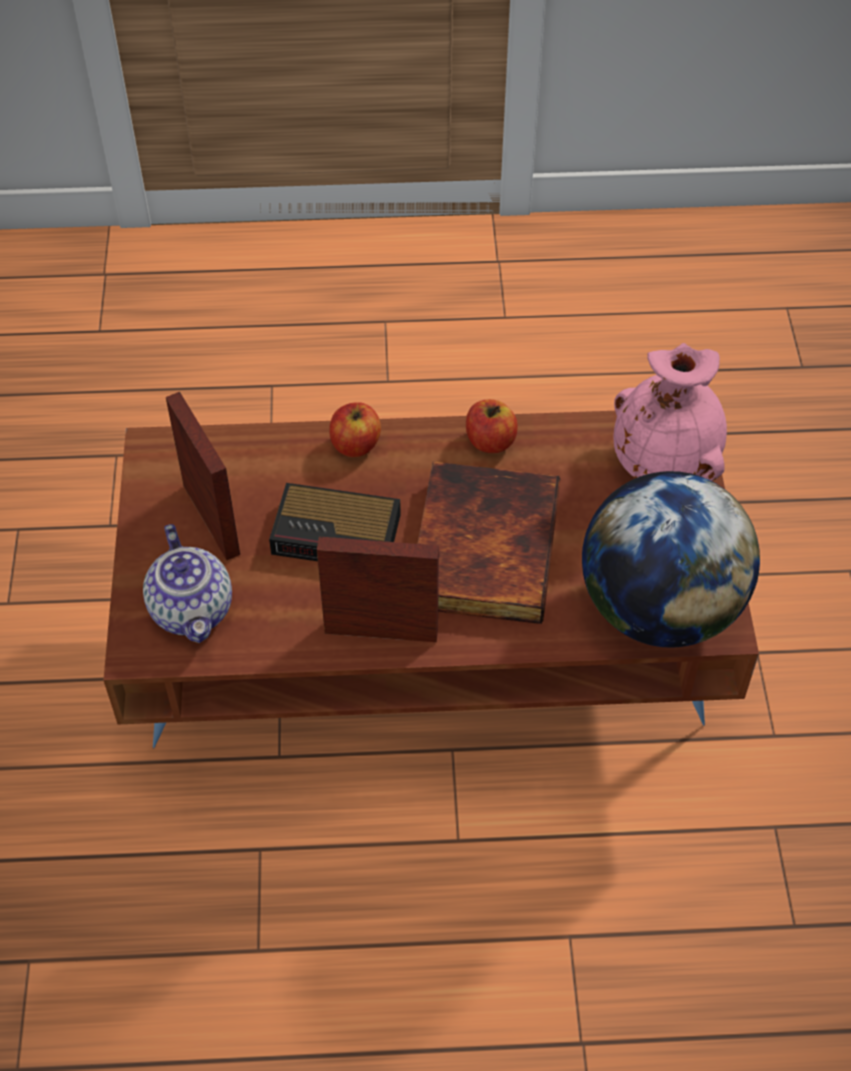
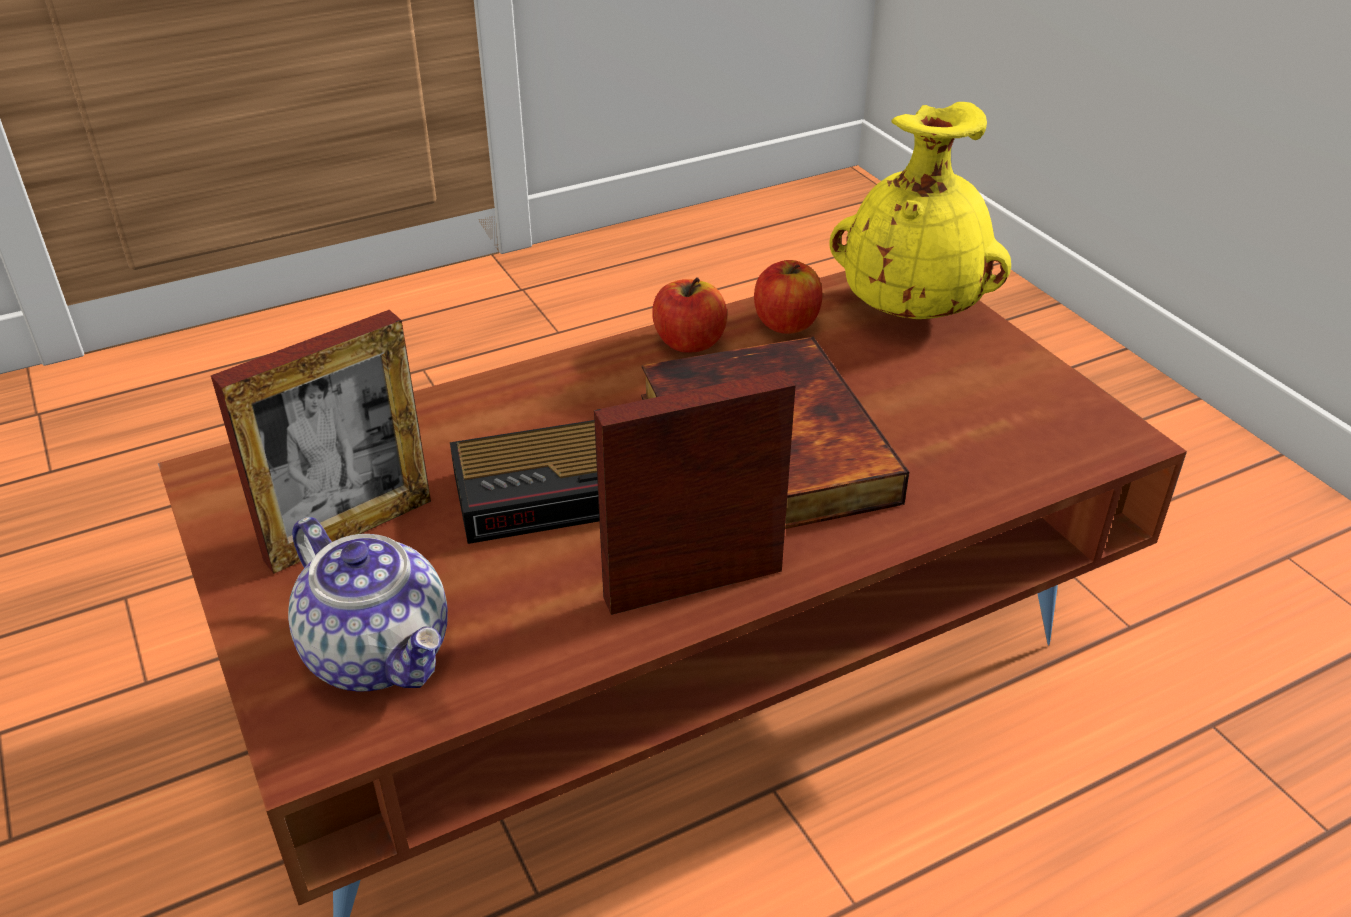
camera: 25 degrees left, 15 degrees down
picture frame [166,392,240,560] -> picture frame turned 105 degrees clockwise [211,310,431,574]
apple [329,402,381,457] -> apple moved to [754,260,822,334]
globe [582,471,760,647] -> none
pink vase [613,343,727,481] -> yellow vase [829,102,1011,319]

